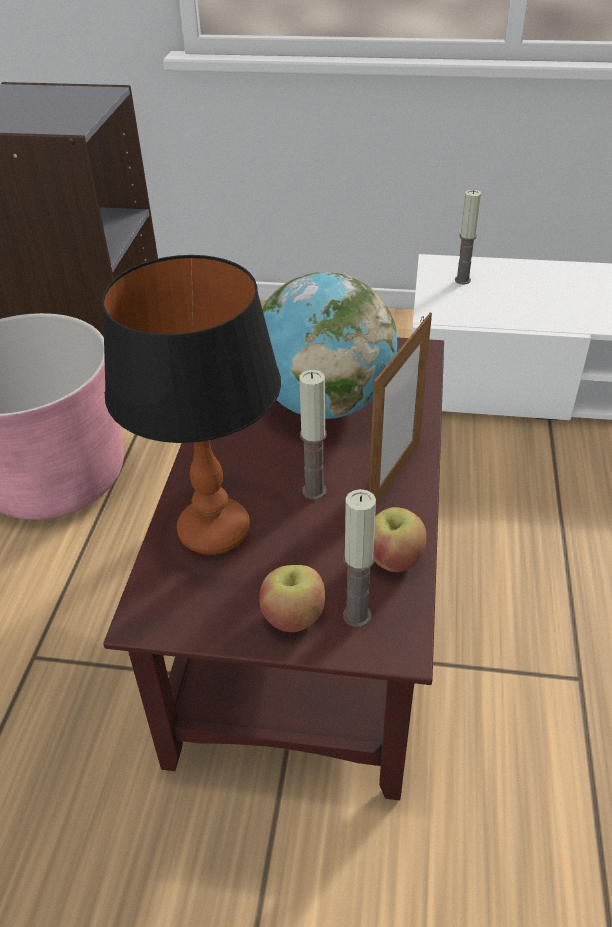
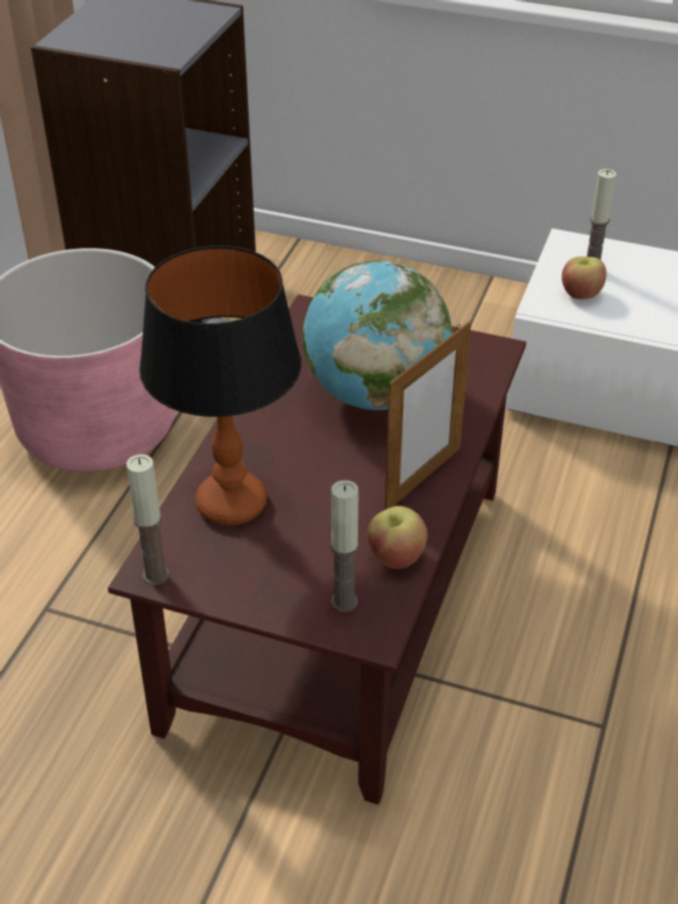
camera: 10 degrees right, 0 degrees up
apple [259,565,325,632] -> apple moved to [562,256,606,300]
candle [299,370,327,500] -> candle moved to [126,454,169,585]

